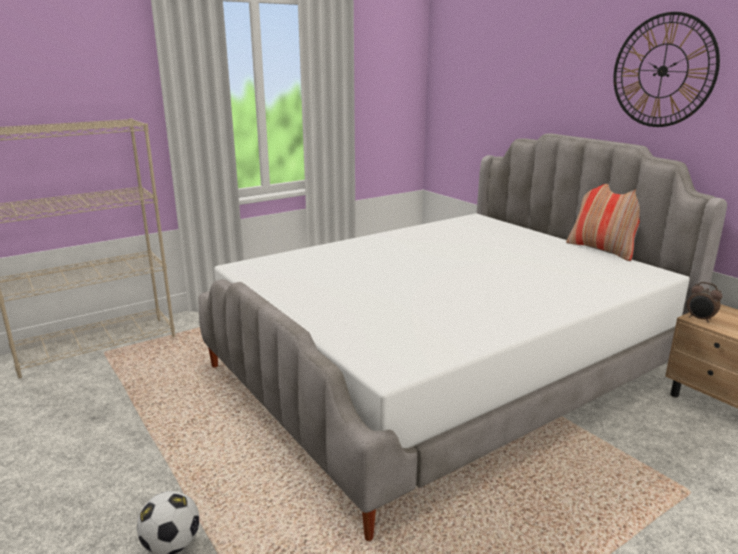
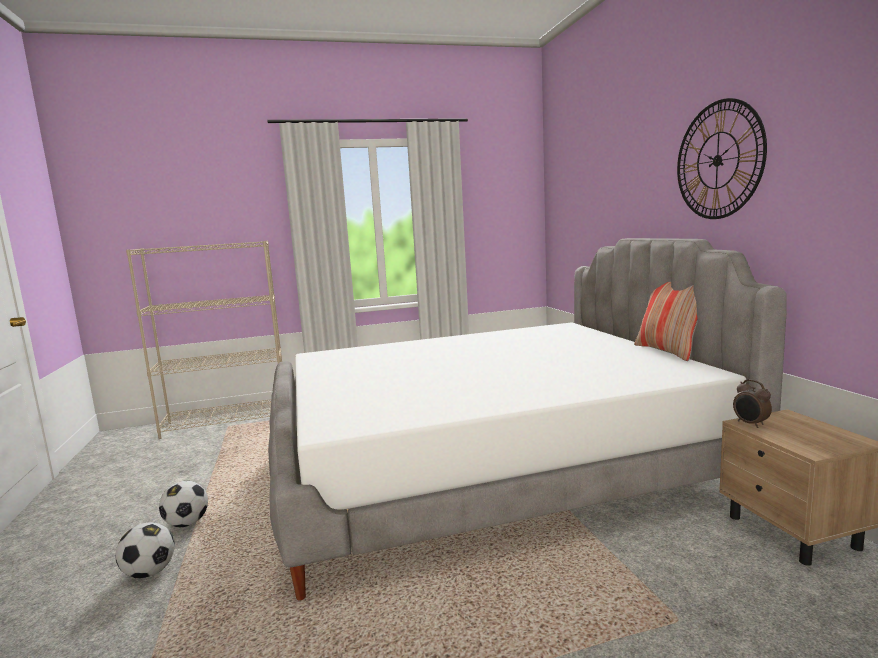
camera: 20 degrees right, 10 degrees down
none -> football [159,481,208,527]

